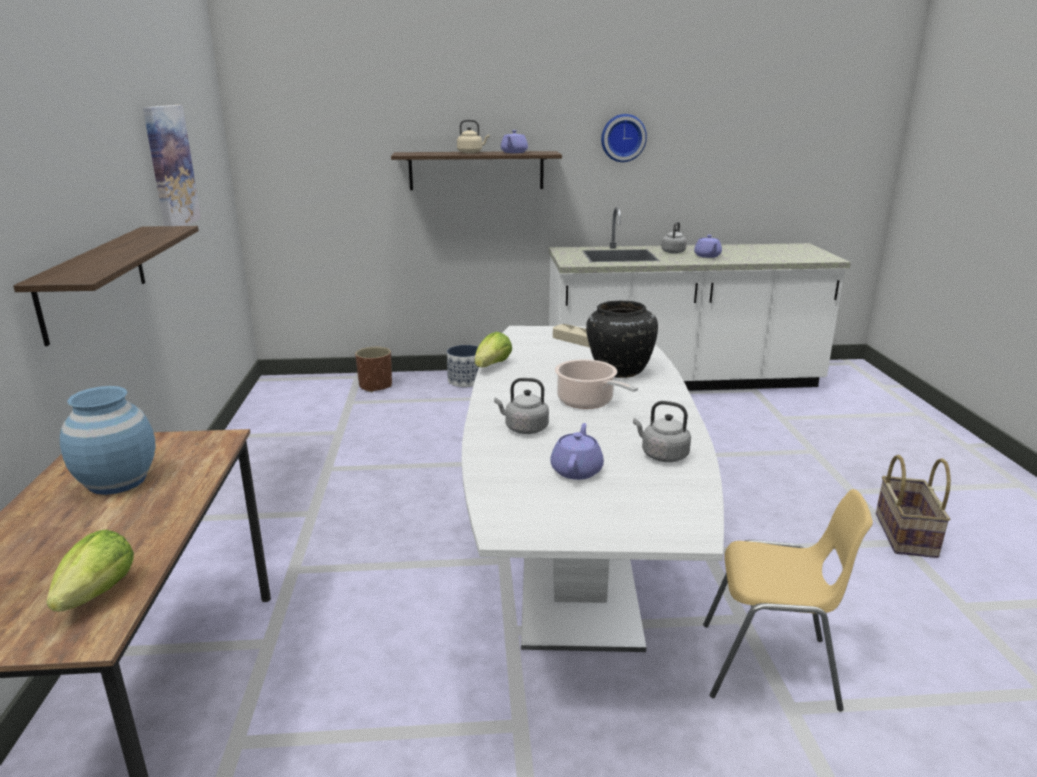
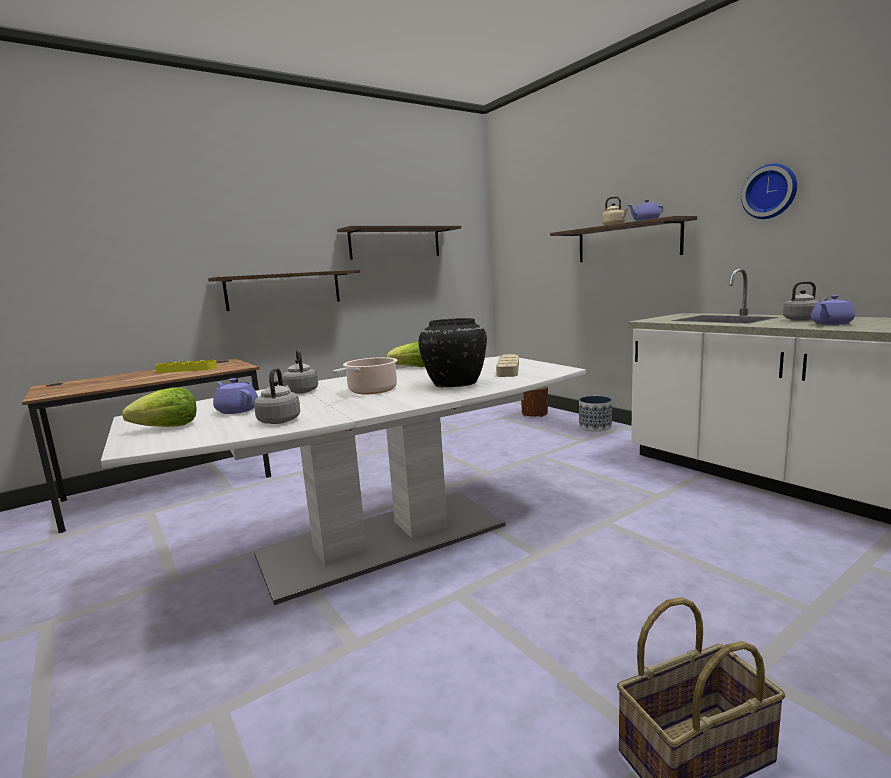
camera: 60 degrees right, 10 degrees down
lettuce [46,530,134,612] -> lettuce moved to [122,387,197,427]
blue vase [60,386,156,495] -> yellow tray [155,360,217,373]
picture [143,105,201,226] -> shelf [337,226,462,260]
purple teapot [550,423,604,480] -> purple teapot turned 120 degrees counterclockwise [213,378,258,414]
yellow chair [703,489,873,711] -> none

